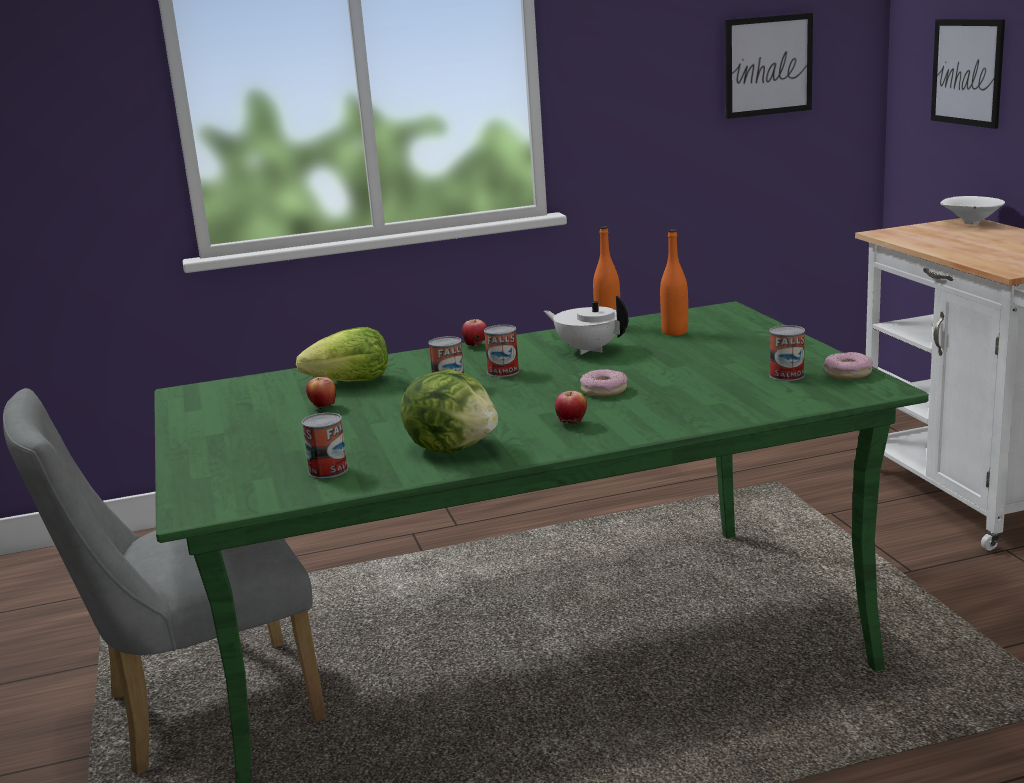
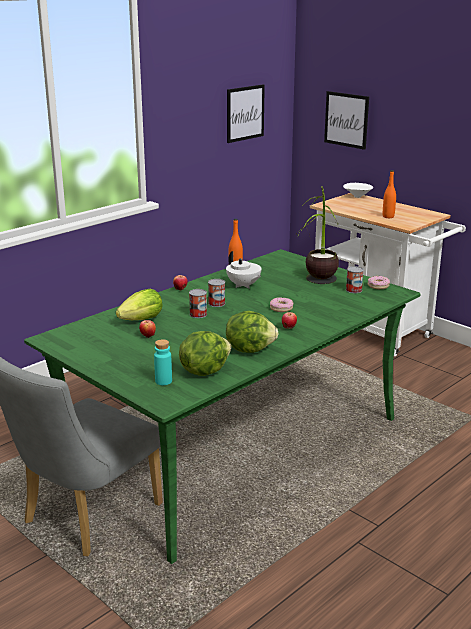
camera: 30 degrees left, 5 degrees up
can [302,413,348,478] -> lettuce [179,331,231,376]
white teapot [544,296,628,355] -> white teapot turned 135 degrees counterclockwise [226,251,261,288]
orange bottle [660,229,688,336] -> orange bottle moved to [383,170,396,218]
none -> turquoise bottle [154,339,172,385]
none -> potted plant [297,186,339,284]

